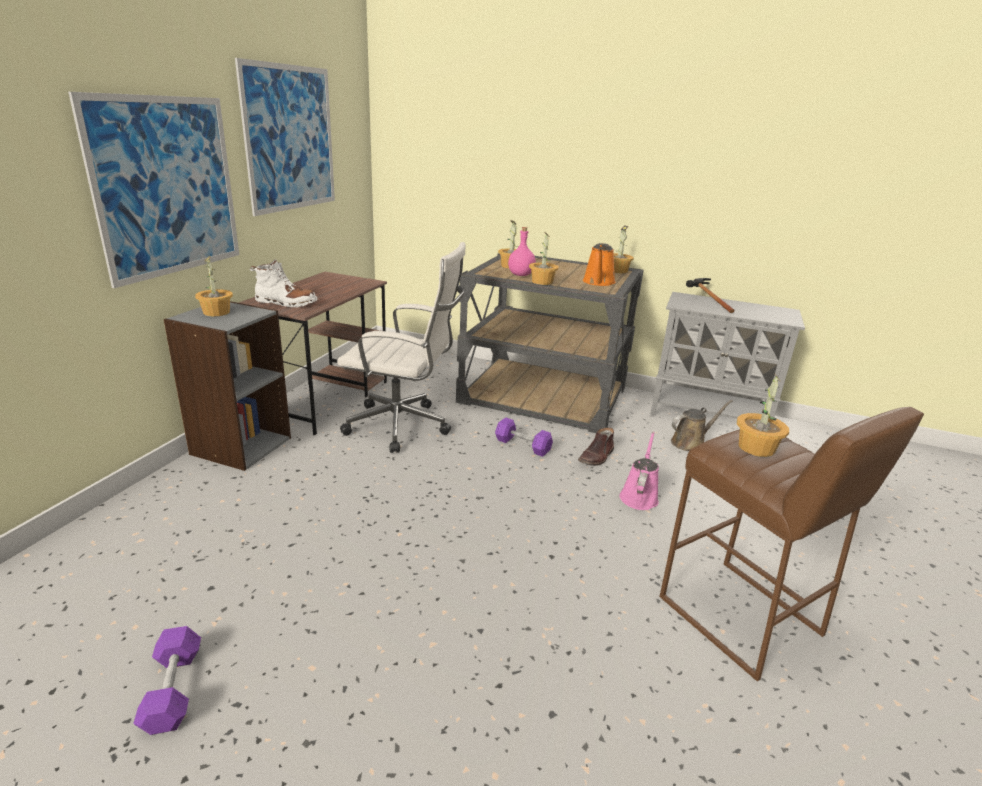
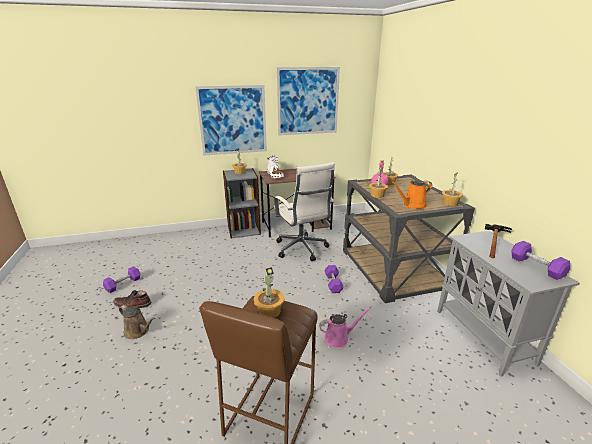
camera: 55 degrees right, 0 degrees up
brown boot [578,427,614,466] -> brown boot moved to [113,290,152,308]
brown watering can [671,400,733,451] -> brown watering can moved to [119,305,155,339]
none -> purple dumbbell [511,241,570,280]

